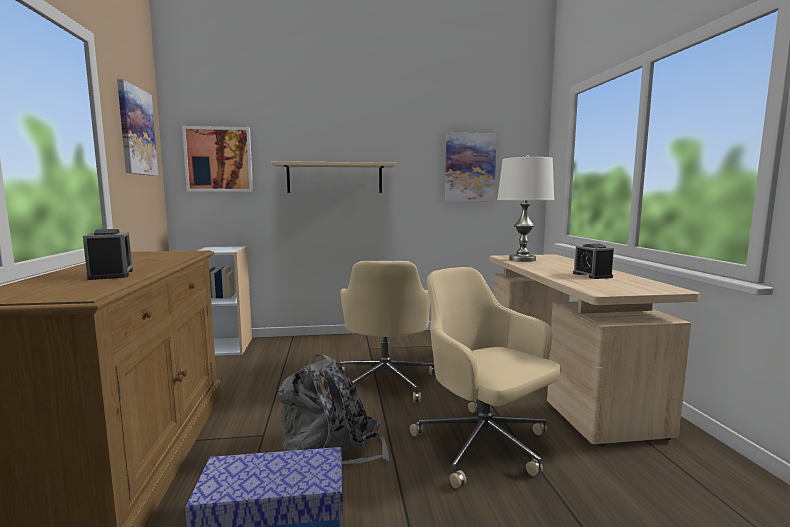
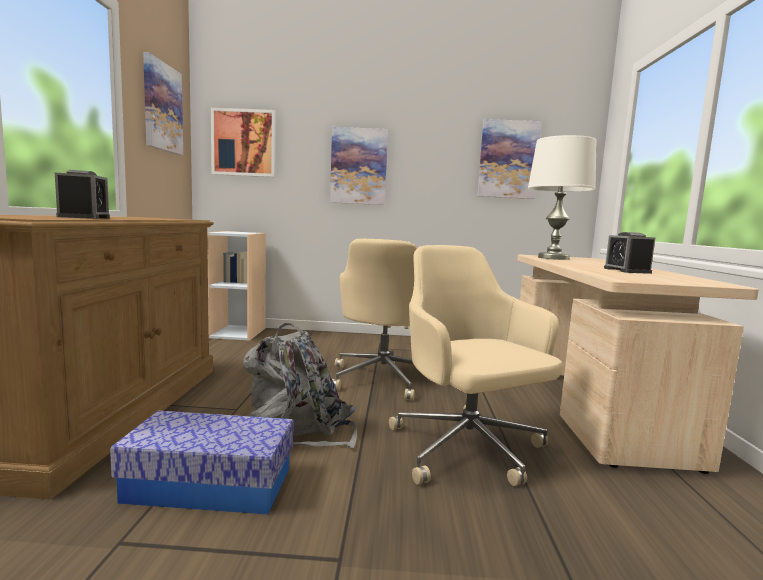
camera: 10 degrees right, 0 degrees up
beige shelf [272,161,396,193] -> picture [330,127,388,205]

